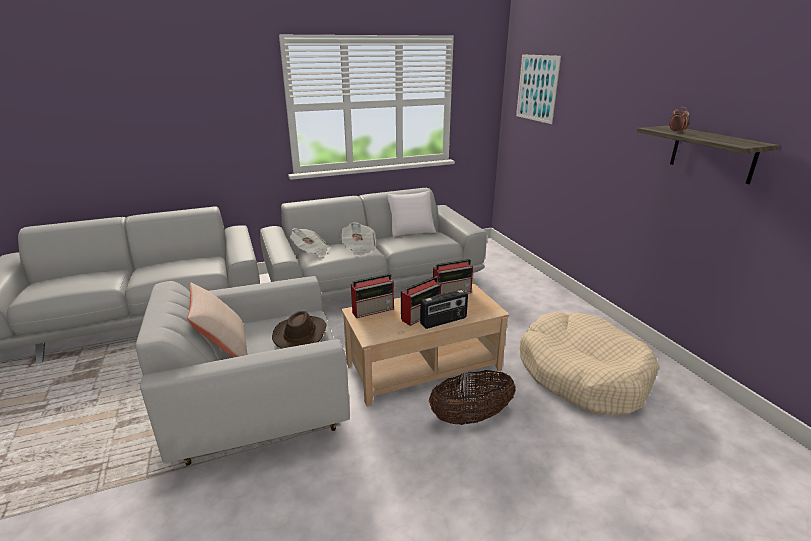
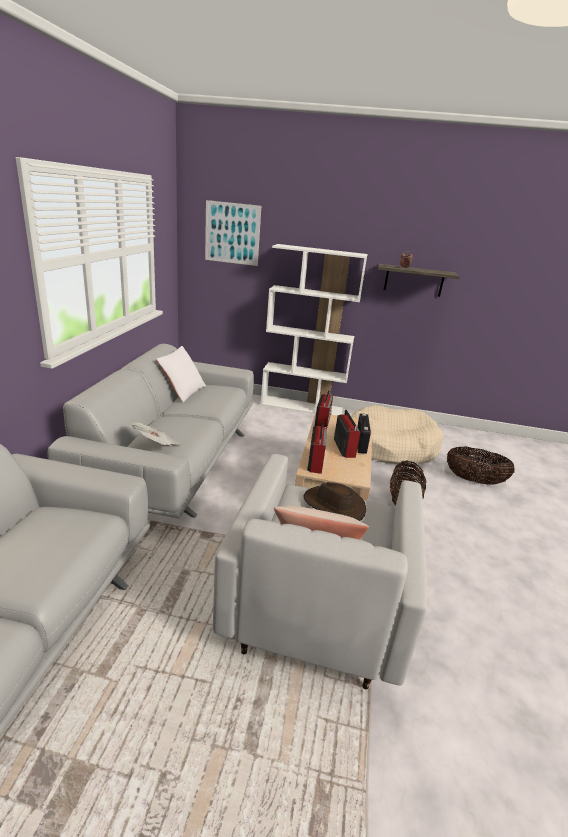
camera: 60 degrees left, 0 degrees up
newspaper [341,222,376,256] -> none
none -> white bookcase [261,244,368,415]
none -> basket [447,447,515,484]

